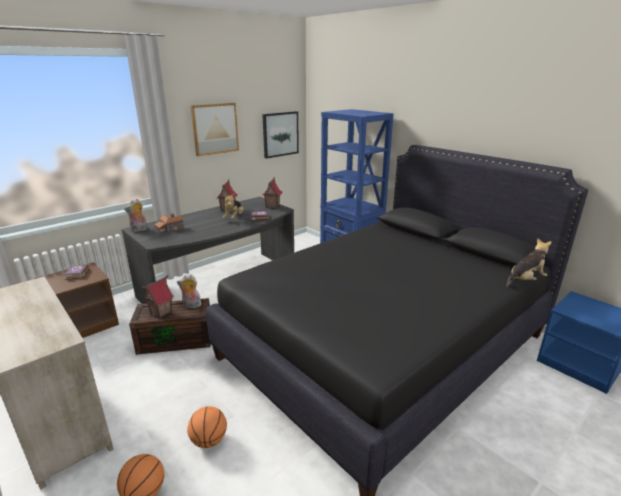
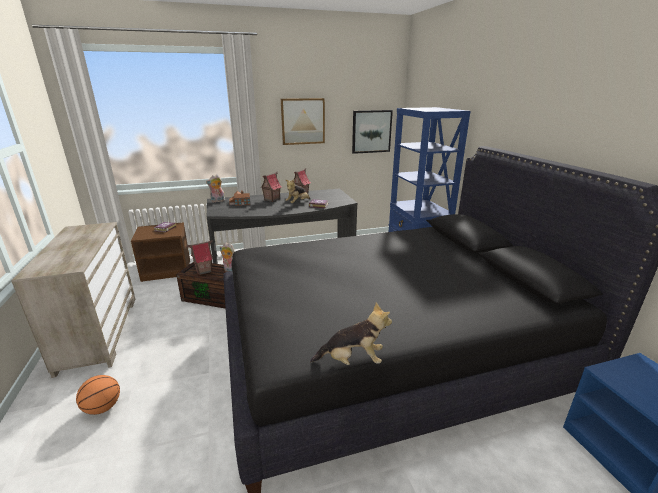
camera: 25 degrees right, 0 degrees up
basketball [187,406,227,448] -> none
toy house [262,177,282,208] -> toy house moved to [260,172,282,202]
plush toy [506,238,551,287] -> plush toy moved to [310,302,392,365]

